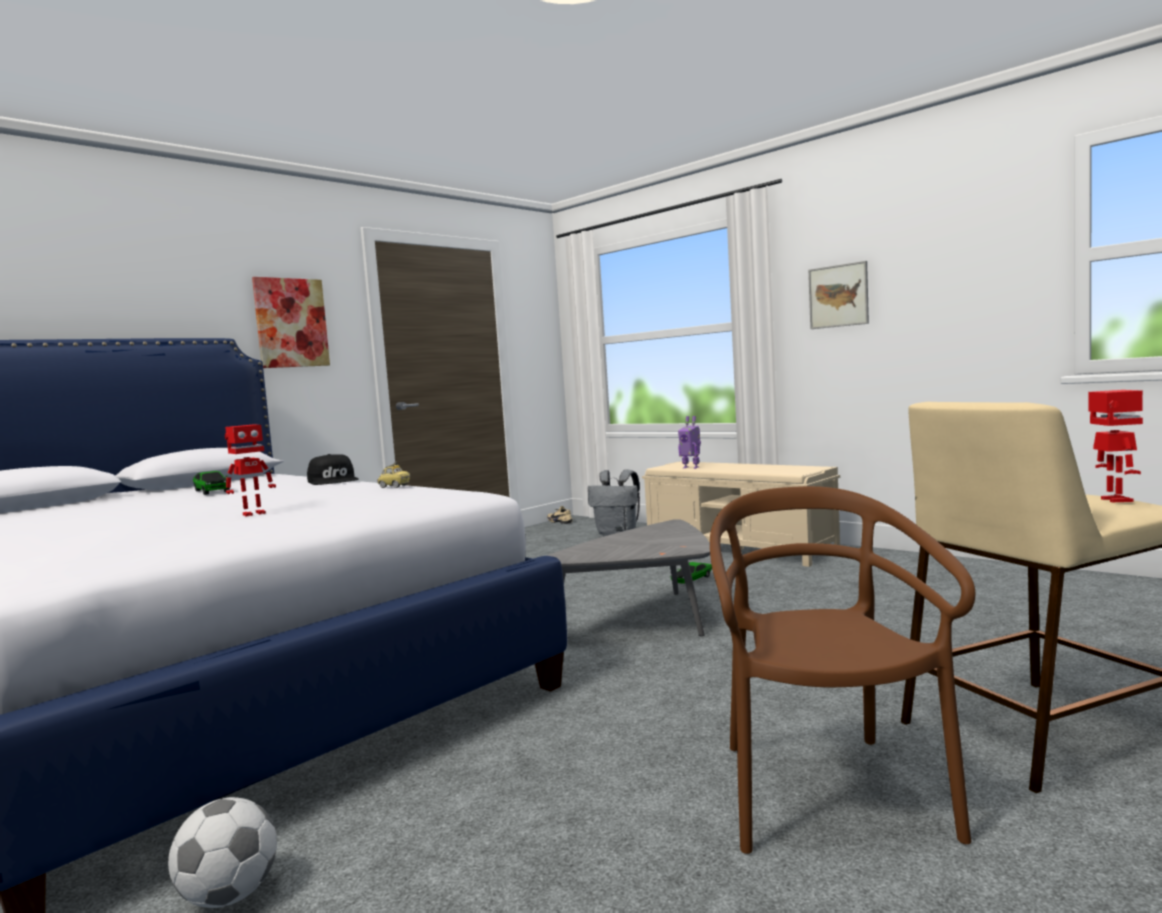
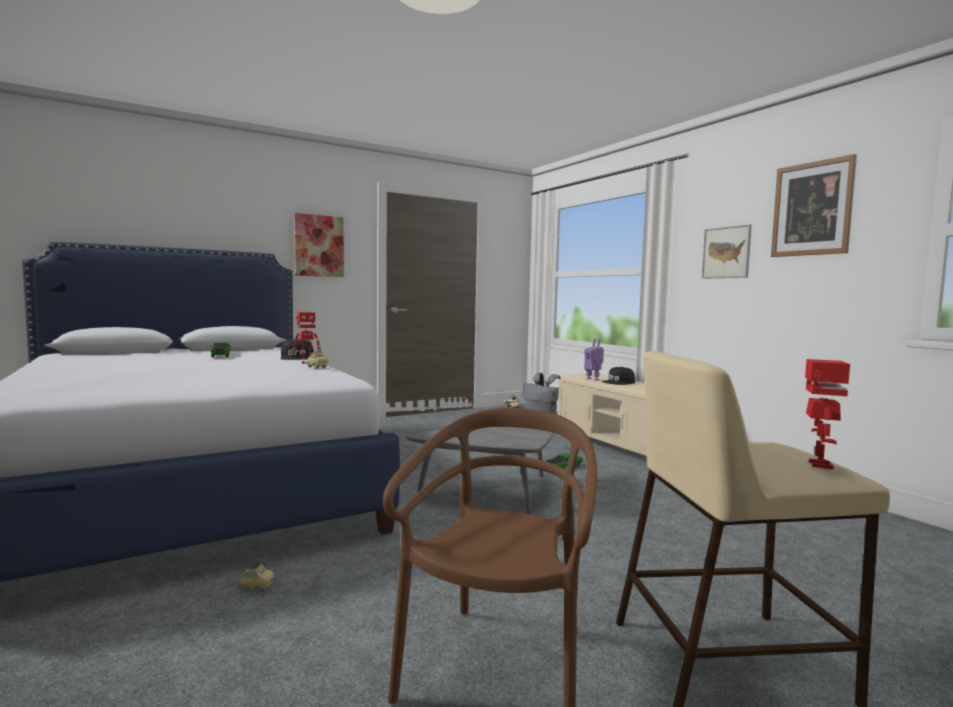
camera: 15 degrees right, 0 degrees up
football [168,797,277,908] -> none
toy robot [225,425,276,517] -> toy robot moved to [293,312,321,364]
none -> toy car [238,561,274,592]
none -> black cap [602,367,635,385]
none -> picture [771,154,857,257]

